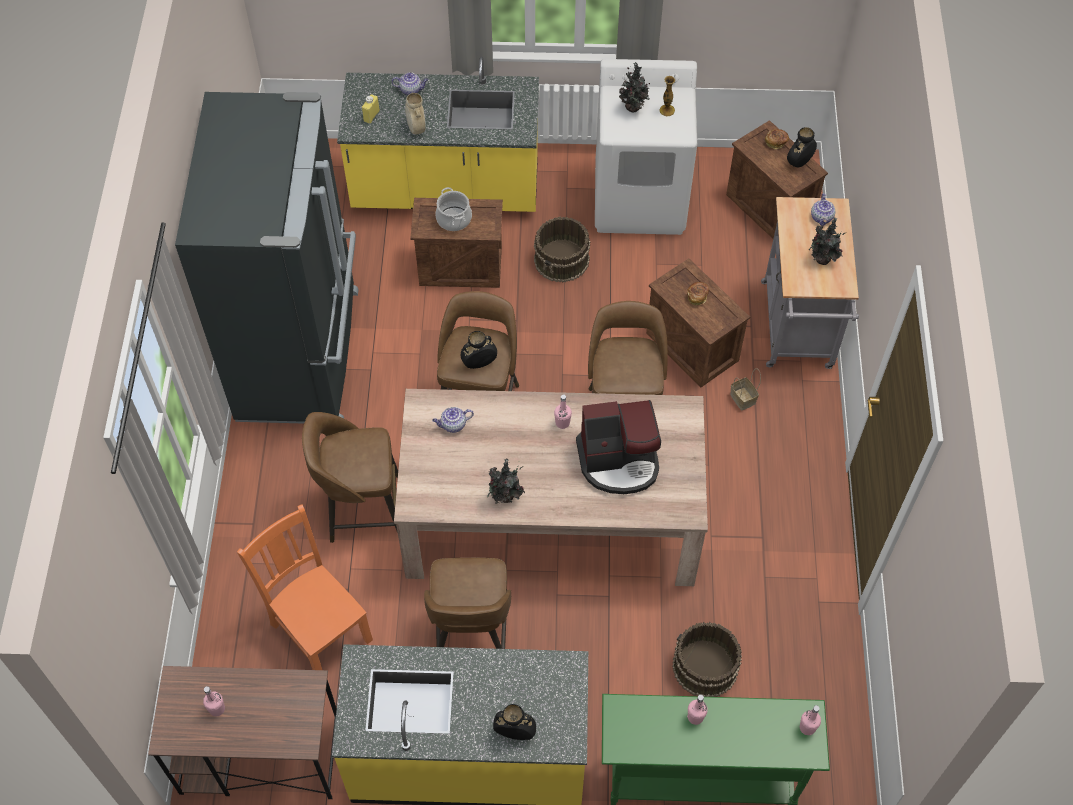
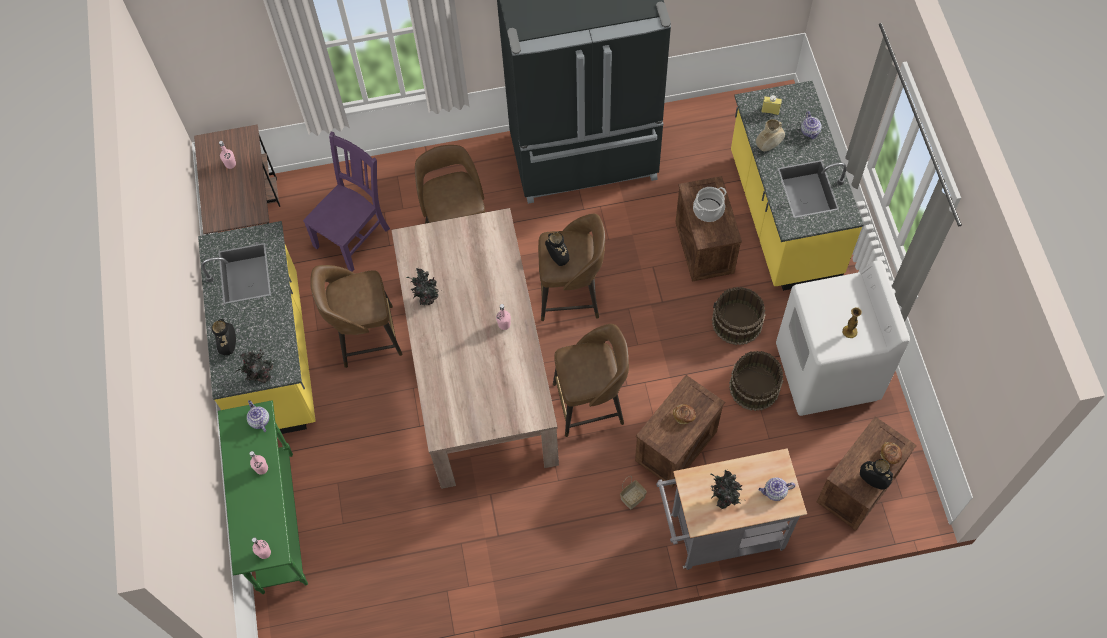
camera: 80 degrees right, 5 degrees up
orange chair [237,504,373,670] -> purple chair [303,132,390,272]
teapot [432,407,474,433] -> teapot moved to [247,400,269,432]
coffee machine [576,400,661,494] -> none
potted plant [619,62,650,112] -> potted plant moved to [235,349,274,384]
brown bucket [672,622,742,697] -> brown bucket moved to [729,351,784,411]

